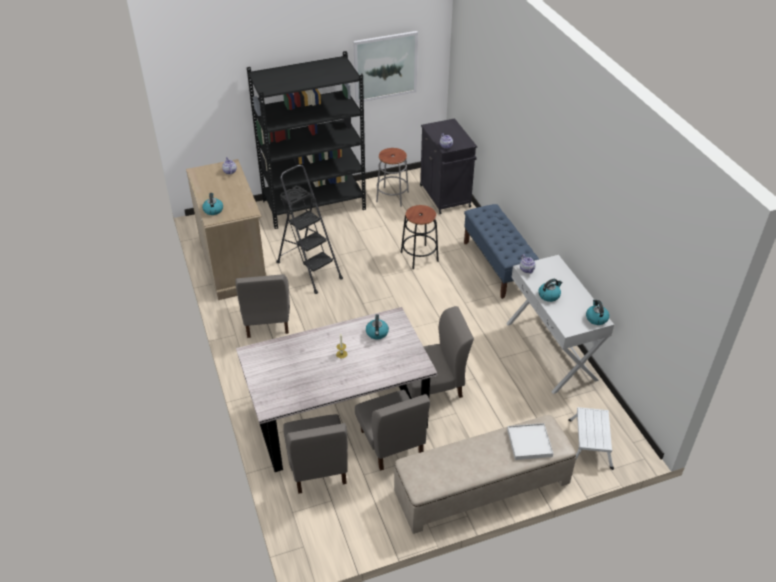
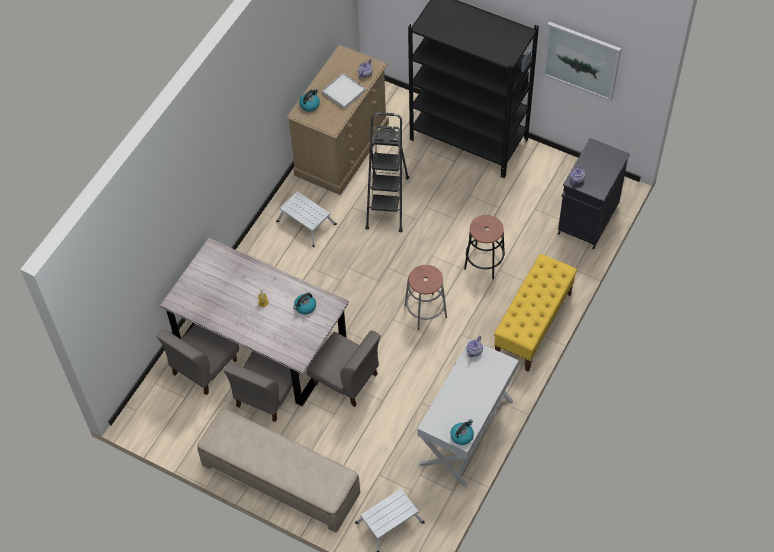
camera: 50 degrees right, 15 degrees up
grey chair [235,274,290,338] -> white step ladder [276,191,337,247]
grey stool [376,148,409,207] -> grey stool moved to [404,265,447,330]
blue bench [464,204,539,299] -> yellow bench [494,254,577,372]
white tray [507,423,553,460] -> white tray moved to [322,73,366,109]
kettle [539,279,563,302] -> none

